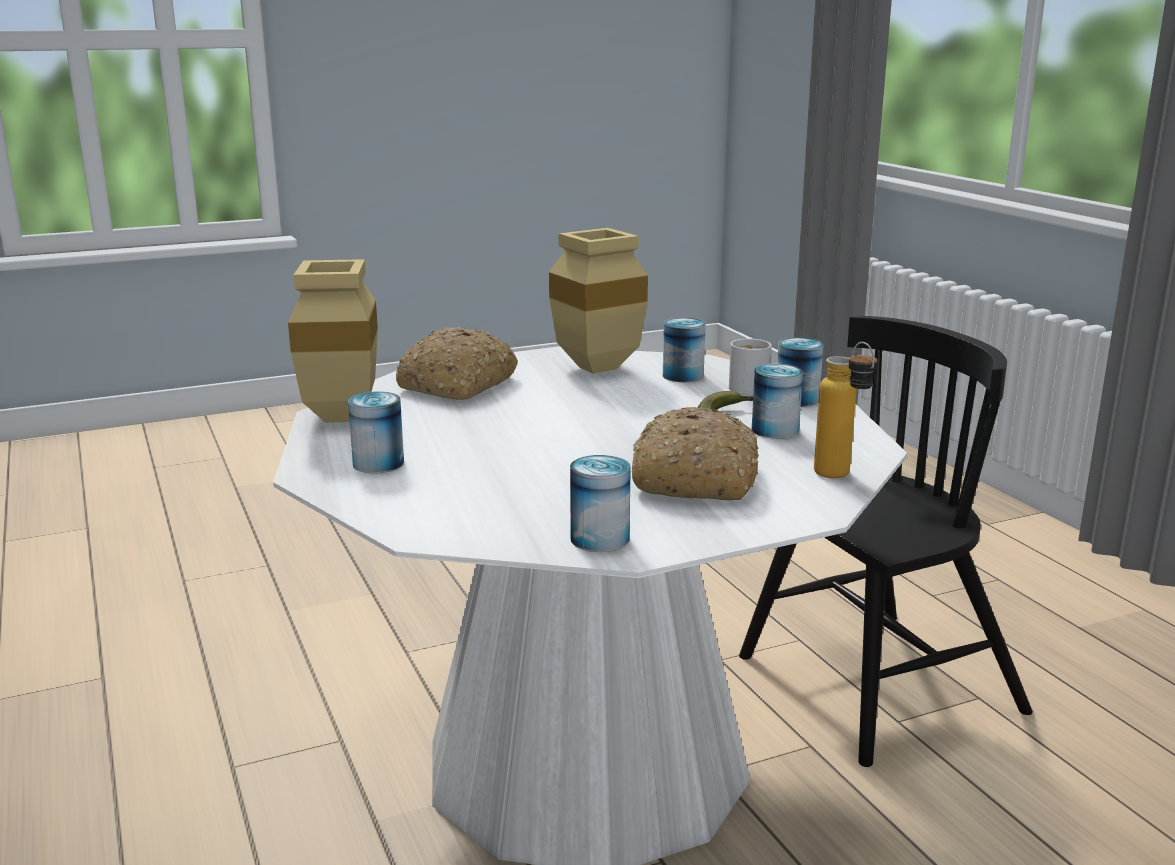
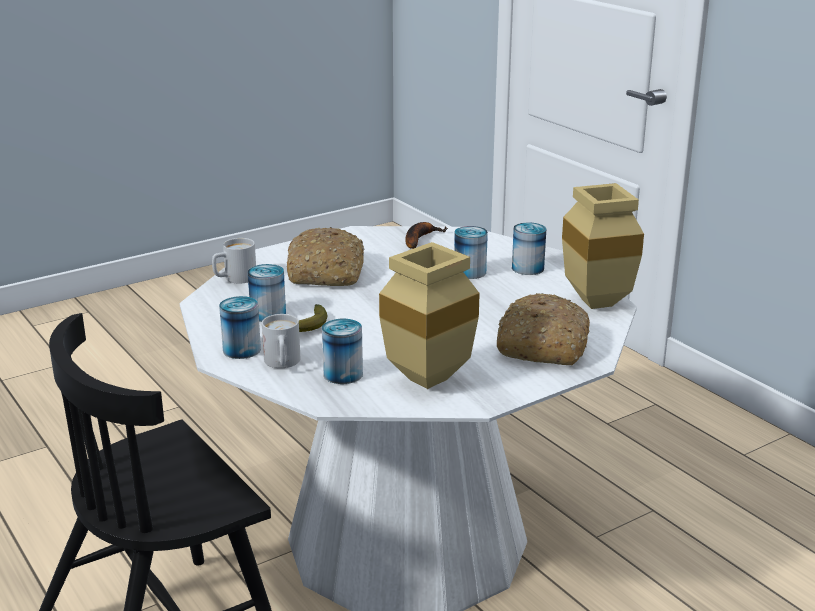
camera: 170 degrees right, 5 degrees up
can [570,455,631,552] -> can moved to [454,226,488,279]
bottle [814,342,877,478] -> white mug [212,238,256,283]
none -> banana [405,222,448,249]

